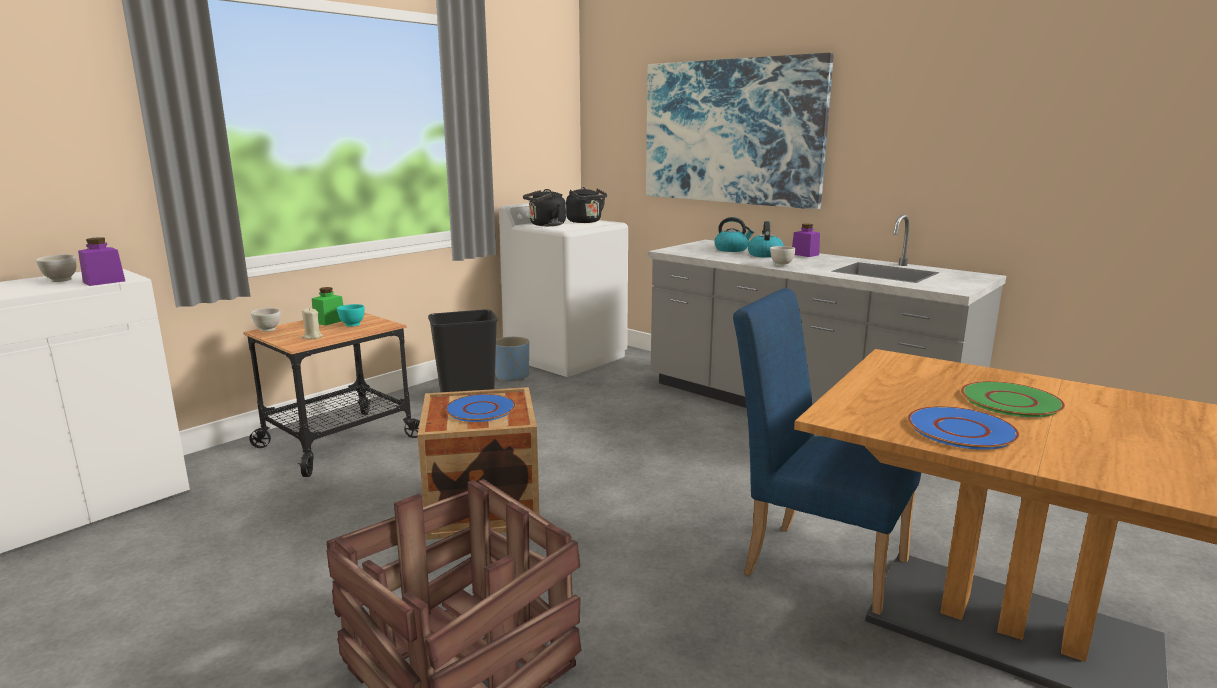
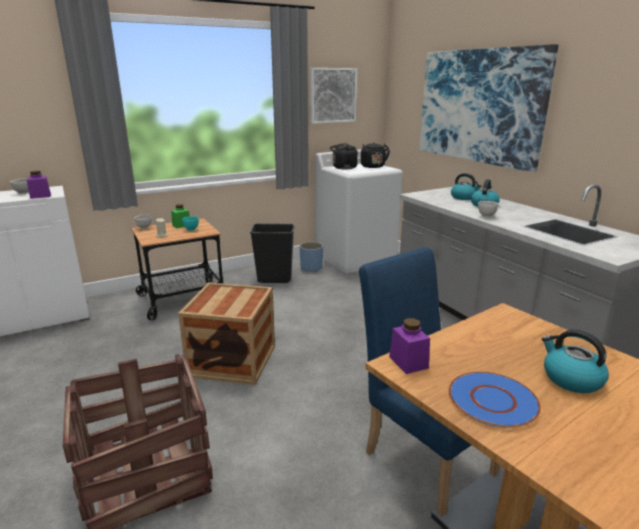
camera: 20 degrees right, 5 degrees up
blue plate [445,394,516,422] -> none
purple jar [792,224,820,257] -> purple jar moved to [389,318,430,374]
green plate [961,381,1065,417] -> kettle [542,329,609,393]
none -> picture [310,68,357,124]

